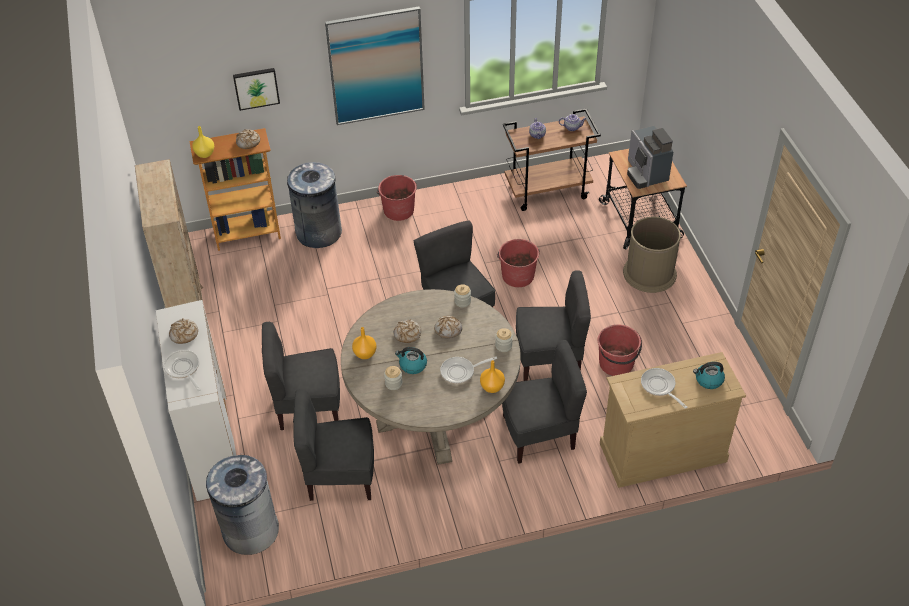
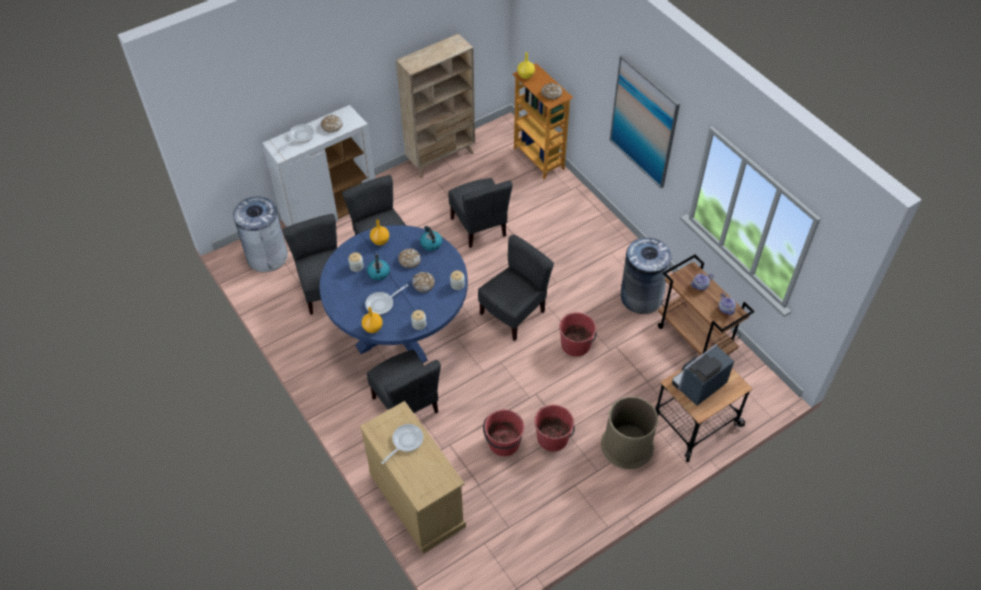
camera: 70 degrees right, 5 degrees up
picture [233,68,280,111] -> none
grey trash can [287,162,342,248] -> grey trash can moved to [621,236,671,314]
beige dining table [341,289,521,465] -> blue dining table [320,225,468,363]
red bucket [377,175,417,221] -> red bucket moved to [534,405,575,451]
frying pan [440,357,497,384] -> frying pan turned 90 degrees counterclockwise [365,284,408,315]
grey chair [516,270,591,381] -> grey chair moved to [448,178,513,248]
kettle [693,362,725,389] -> kettle moved to [420,226,442,251]

